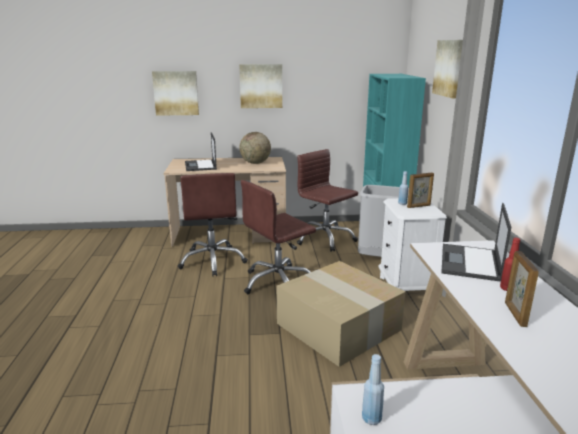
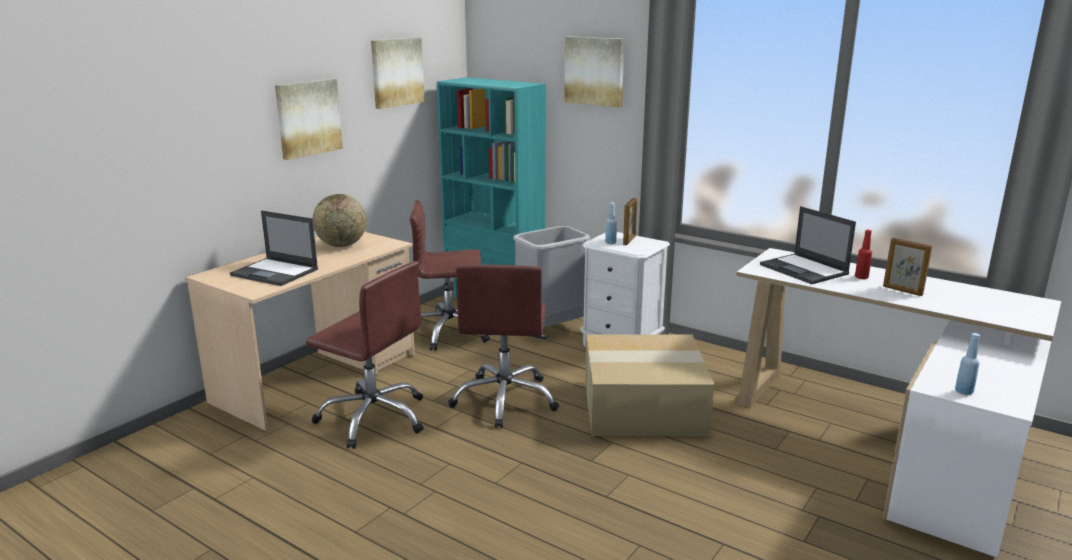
camera: 50 degrees left, 0 degrees up
picture [152,71,199,116] -> picture moved to [371,37,425,109]

